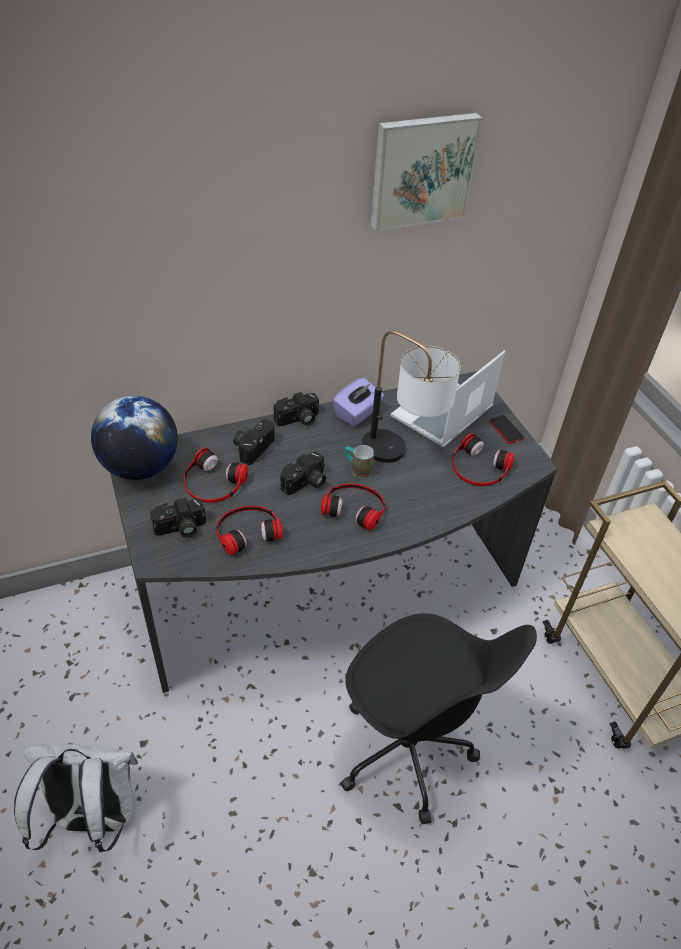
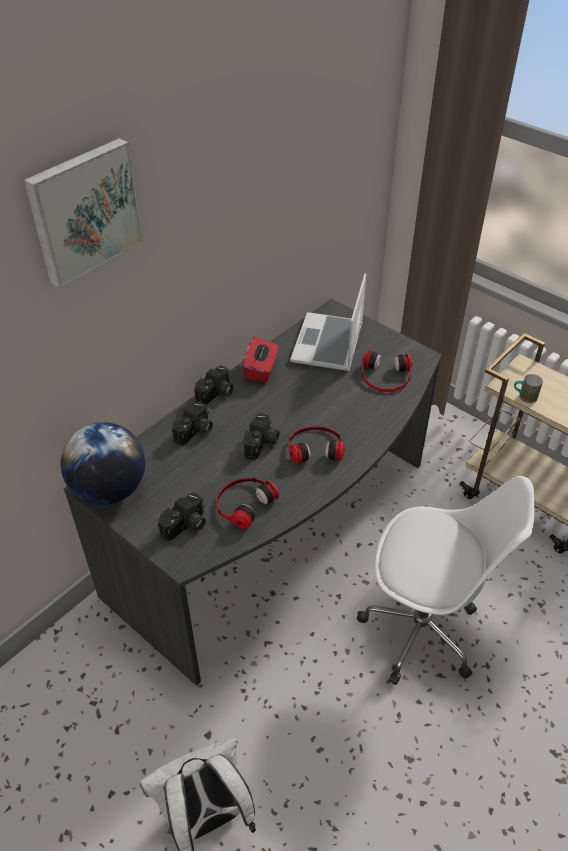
camera: 25 degrees left, 0 degrees up
headphones [184,448,248,503] -> none
camera [233,419,275,465] -> camera turned 150 degrees counterclockwise [172,402,213,446]
purple tissue box [333,378,384,427] -> red tissue box [242,337,279,382]
black office chair [340,613,537,824] -> white office chair [357,476,535,685]
mug [345,445,374,478] -> mug moved to [514,374,543,403]
table lamp [362,330,461,463] -> none
picture [371,113,482,231] -> picture moved to [24,138,143,288]
phone [489,415,524,444] -> none

